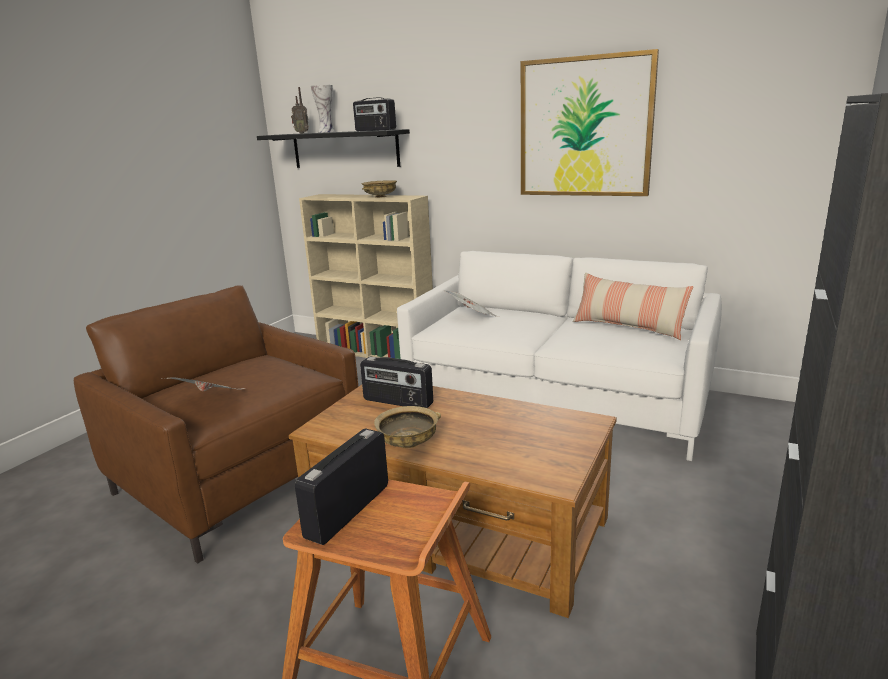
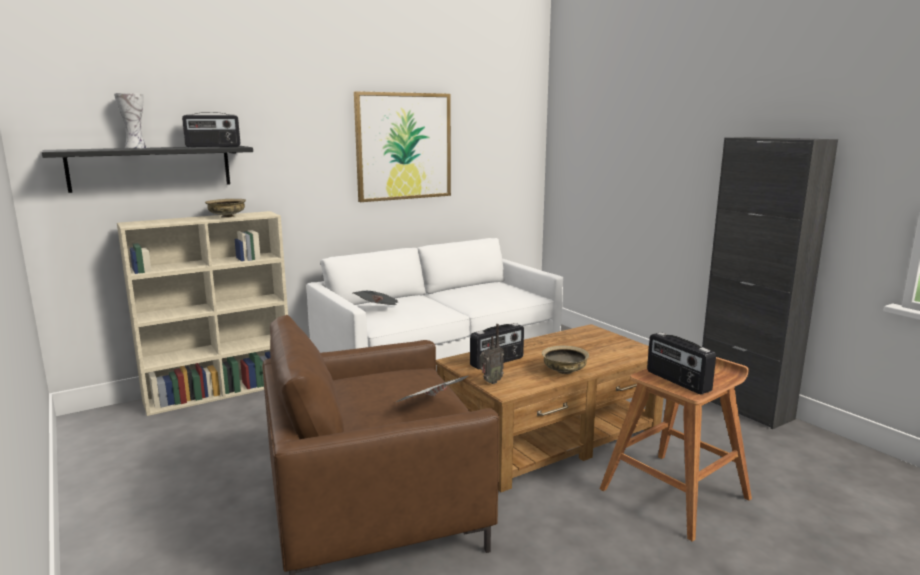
camera: 60 degrees left, 5 degrees down
radio [291,87,309,134] -> radio moved to [479,324,504,384]
pillow [573,273,693,340] -> none

